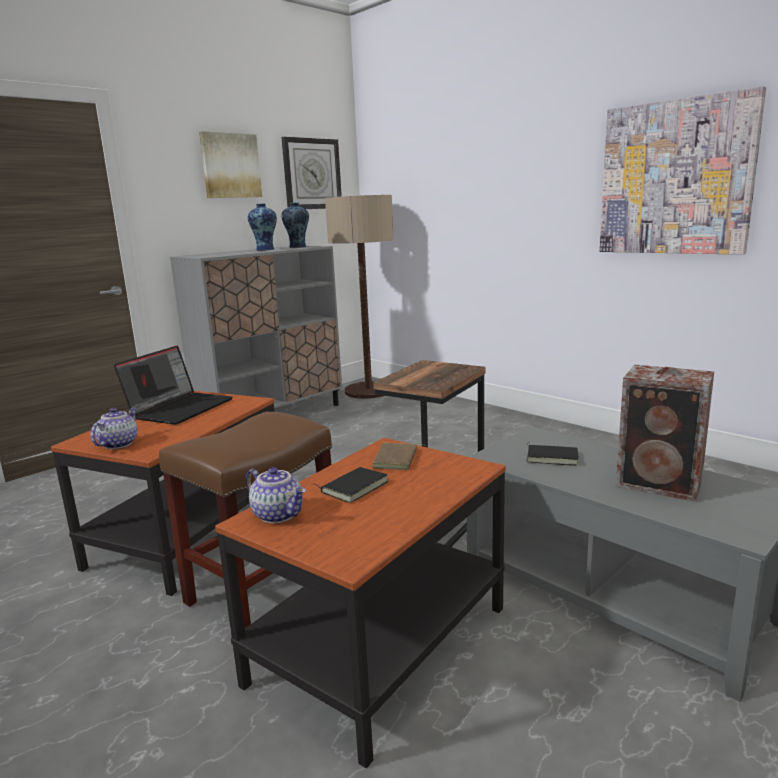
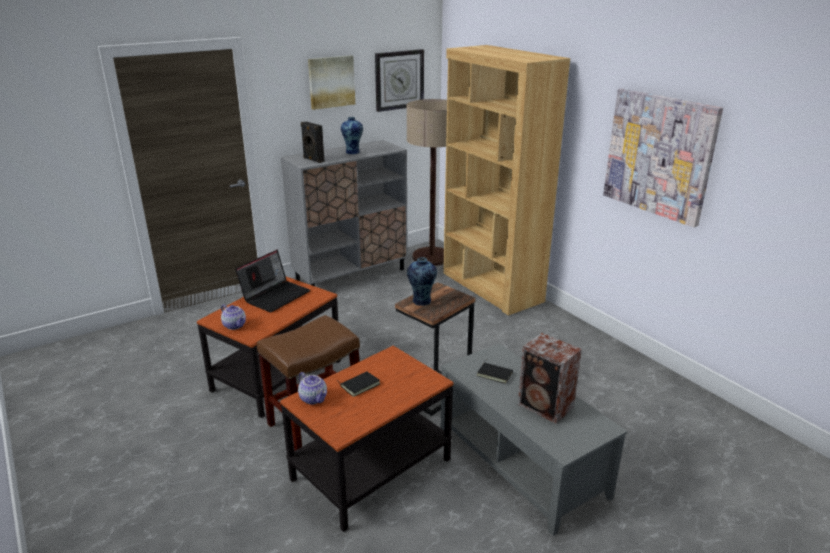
camera: 10 degrees right, 10 degrees up
teapot [90,408,137,449] -> teapot turned 105 degrees clockwise [221,304,246,330]
vase [282,203,309,248] -> vase moved to [407,257,437,306]
brown book [372,443,427,470] -> none
none -> black speaker [301,122,325,163]
none -> brown bookcase [443,45,570,316]

